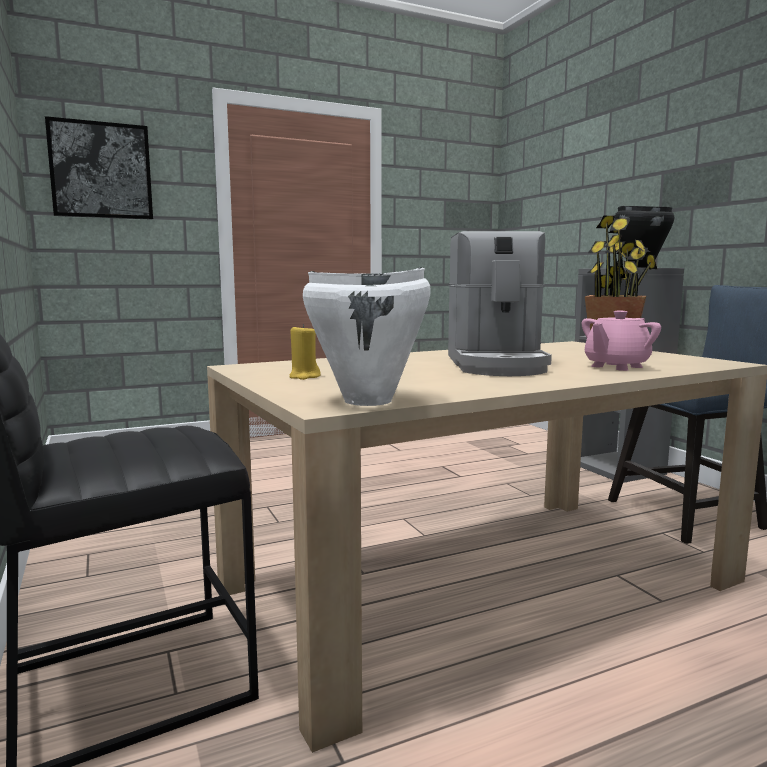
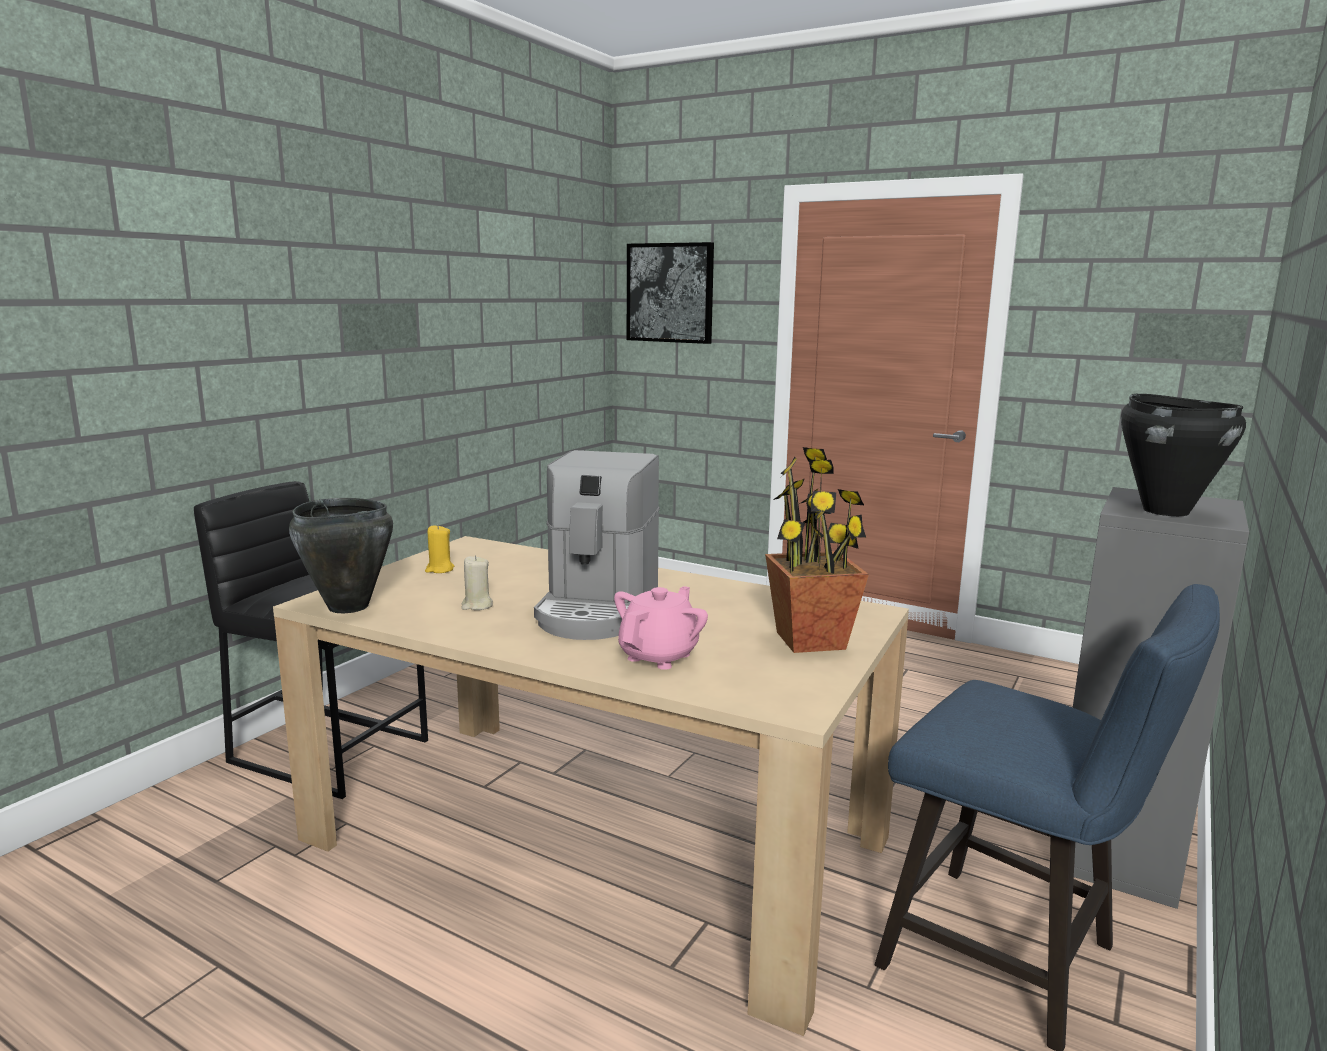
camera: 55 degrees right, 5 degrees up
white cooking pot [303,267,431,406] -> black cooking pot [289,498,393,613]
coffee machine [448,231,552,376] -> coffee machine turned 45 degrees counterclockwise [534,450,660,640]
pink teapot [582,311,661,371] -> pink teapot turned 105 degrees clockwise [614,586,708,670]
none -> beige candle [461,555,493,610]

